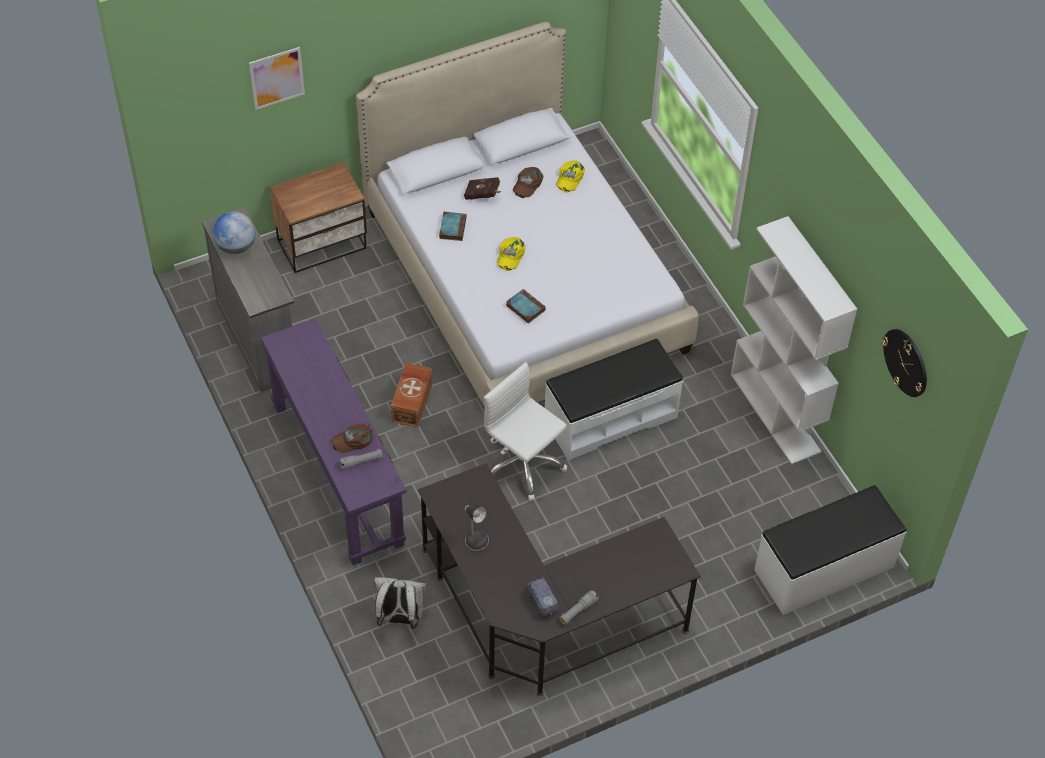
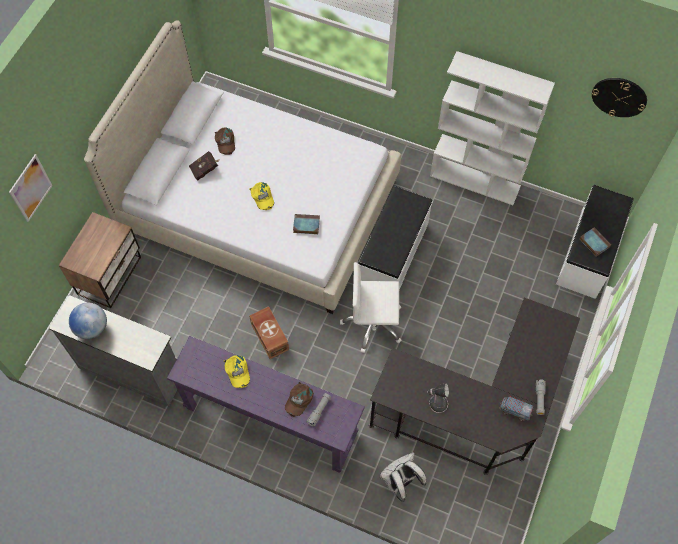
camera: 40 degrees left, 10 degrees up
book [439,212,467,241] -> book moved to [580,227,611,257]
yellow cap [556,161,585,193] -> yellow cap moved to [224,355,250,388]

